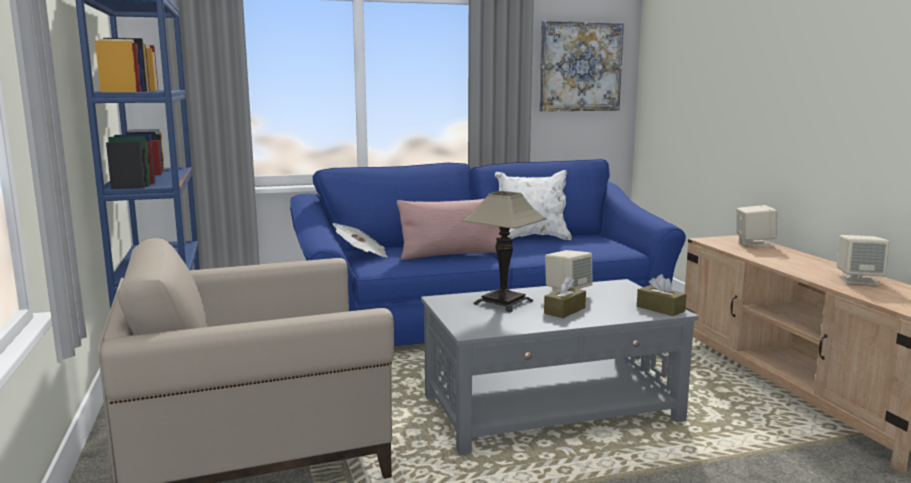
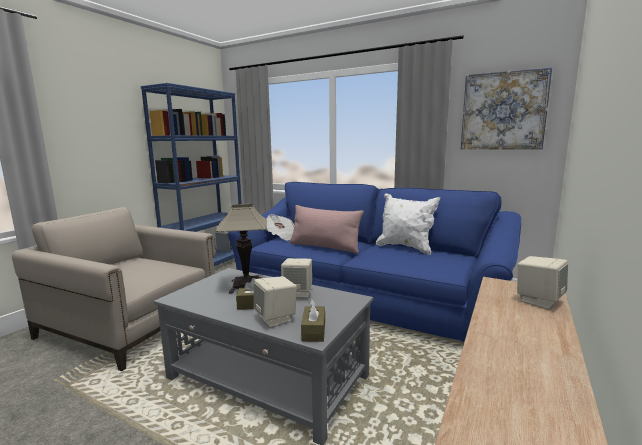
camera: 45 degrees right, 0 degrees up
beige speaker [837,235,889,285] -> beige speaker moved to [253,276,297,328]

